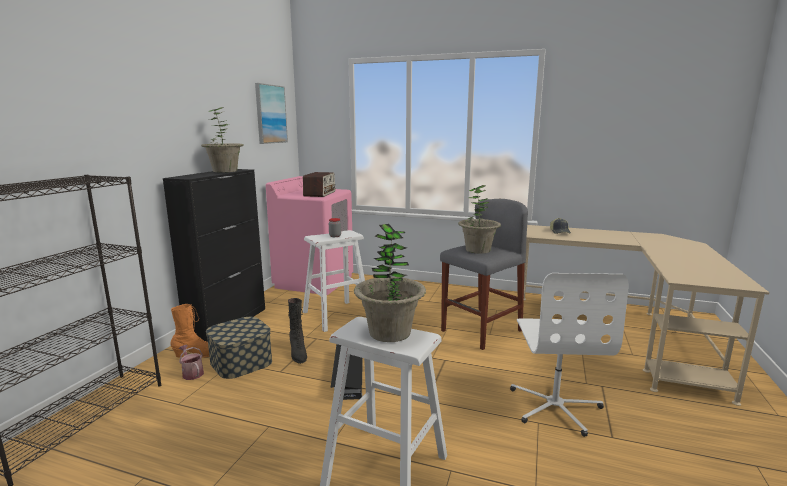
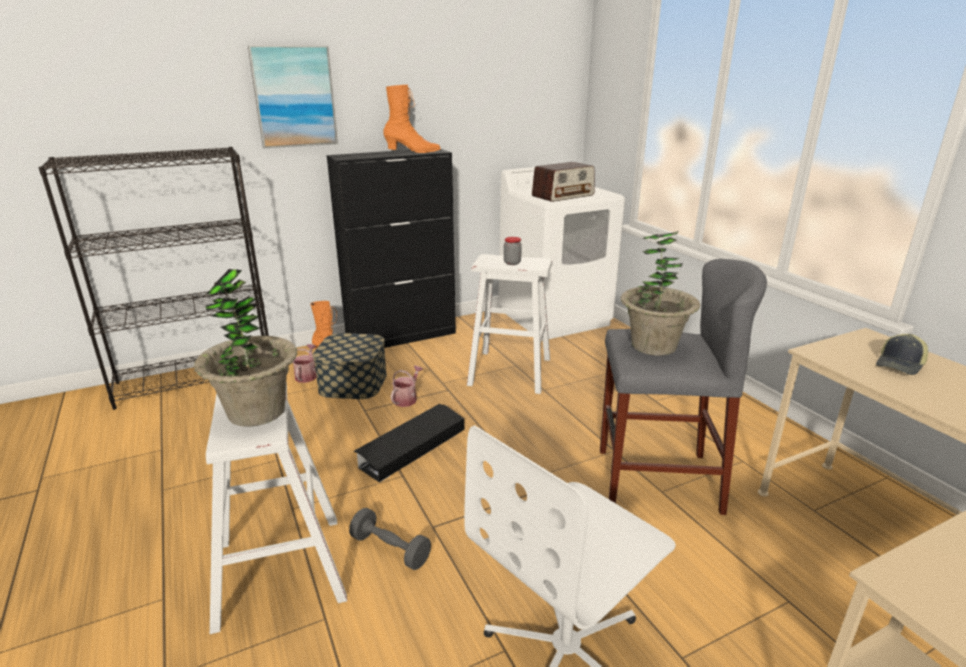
camera: 45 degrees right, 10 degrees up
potted plant [201,107,244,172] -> orange boot [383,85,441,153]
picture [255,83,288,144] -> picture moved to [248,45,338,148]
pink washing machine [266,176,353,295] -> white washing machine [499,167,625,340]
black boot [288,298,307,364] -> watering can [391,365,423,407]
none -> grey dumbbell [349,508,431,570]

